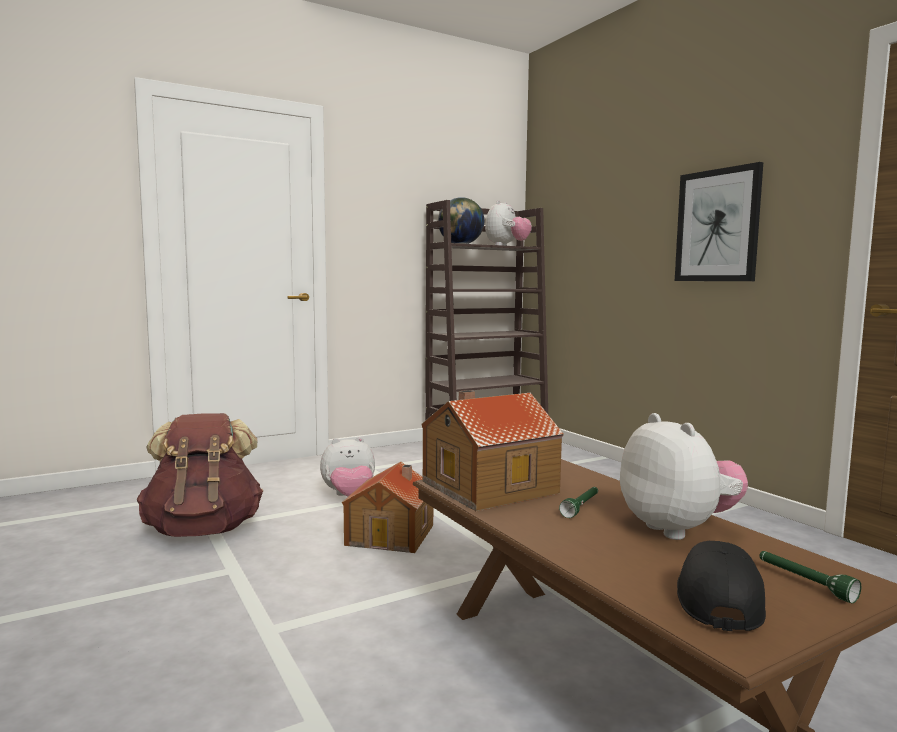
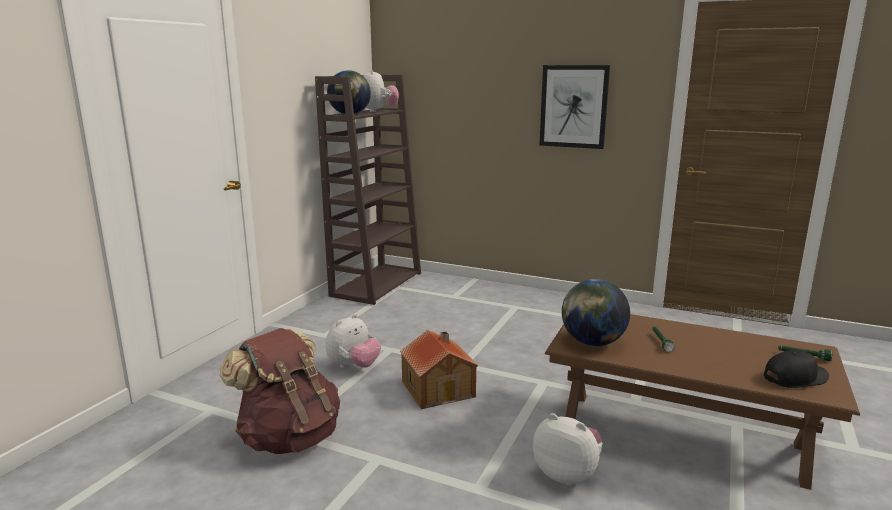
camera: 35 degrees left, 10 degrees up
toy house [421,390,564,511] -> globe [562,279,630,346]
plush toy [620,413,748,540] -> plush toy moved to [533,413,603,487]
black cap [677,541,766,631] -> black cap turned 90 degrees clockwise [764,350,829,388]

